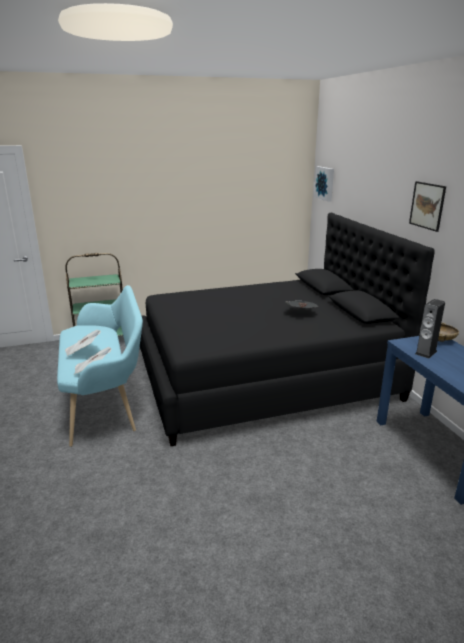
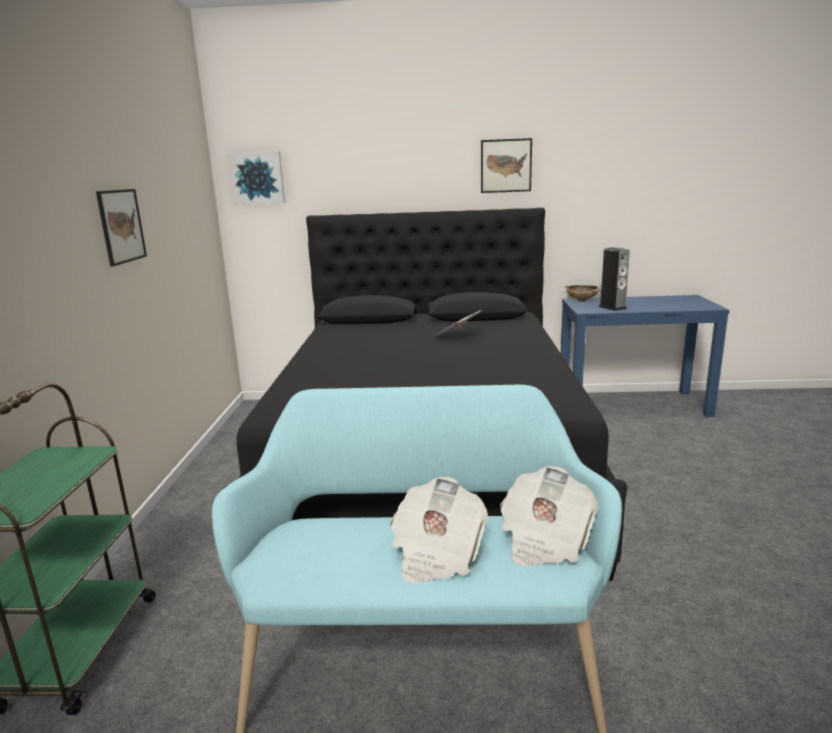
camera: 70 degrees left, 5 degrees down
none -> picture [96,189,147,266]

